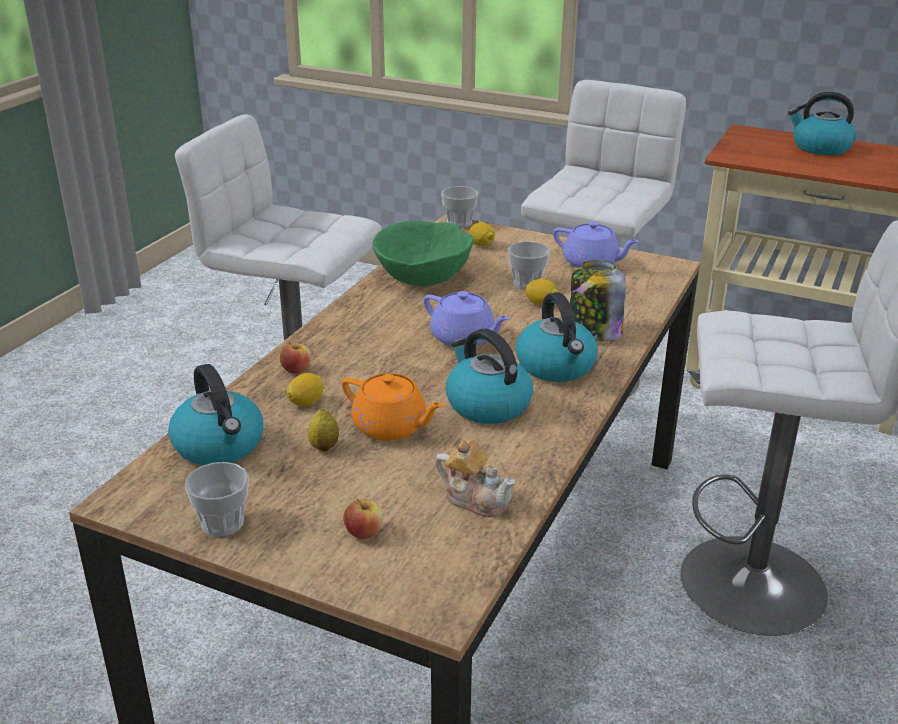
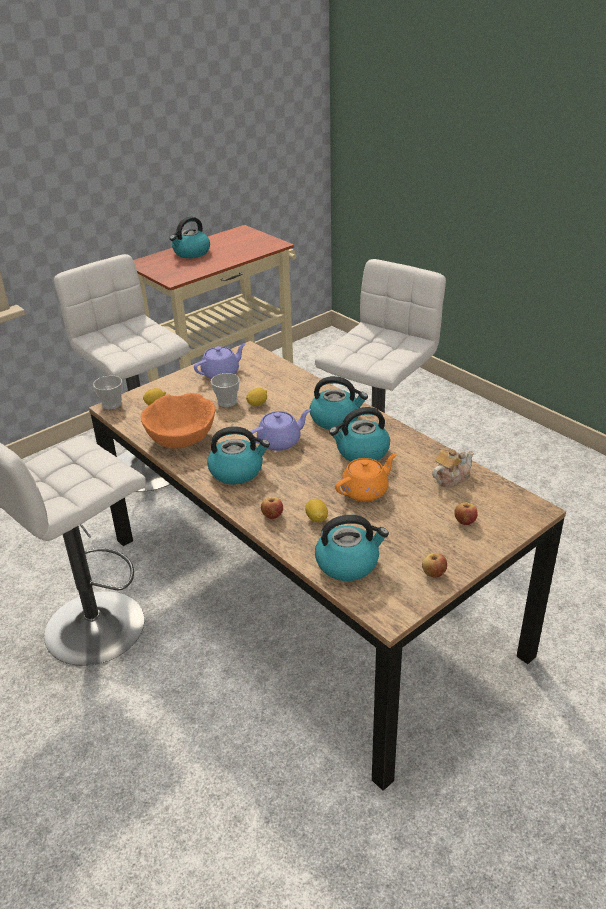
camera: 65 degrees left, 5 degrees up
cup [185,462,249,537] -> apple [422,553,447,578]
lemon [308,408,339,451] -> none
green bowl [372,221,474,286] -> orange bowl [141,393,215,448]
jar [570,260,626,342] -> none
none -> kettle [207,426,270,484]

